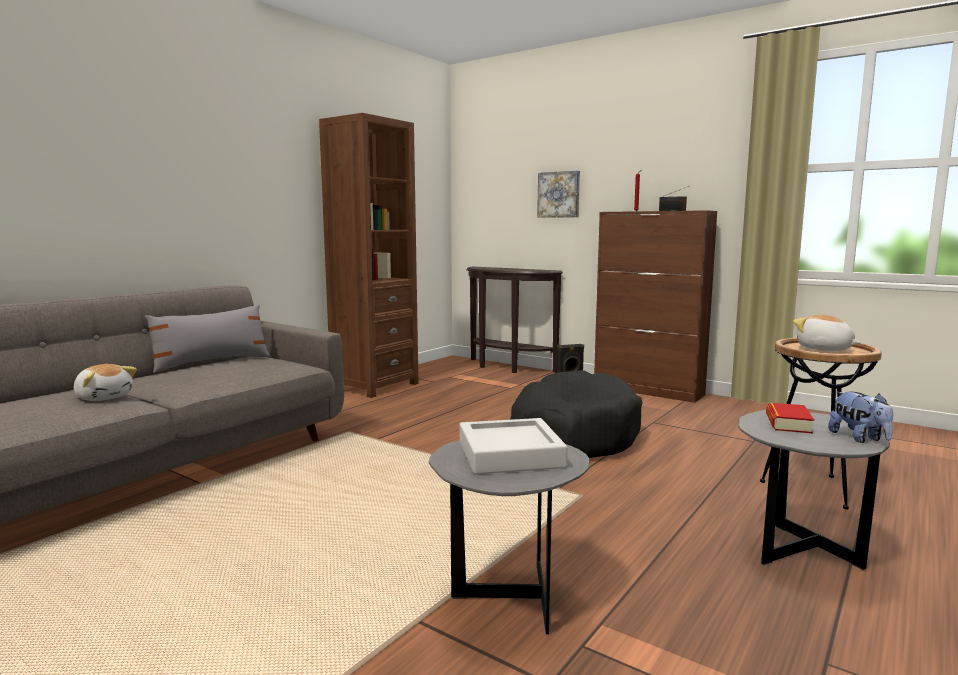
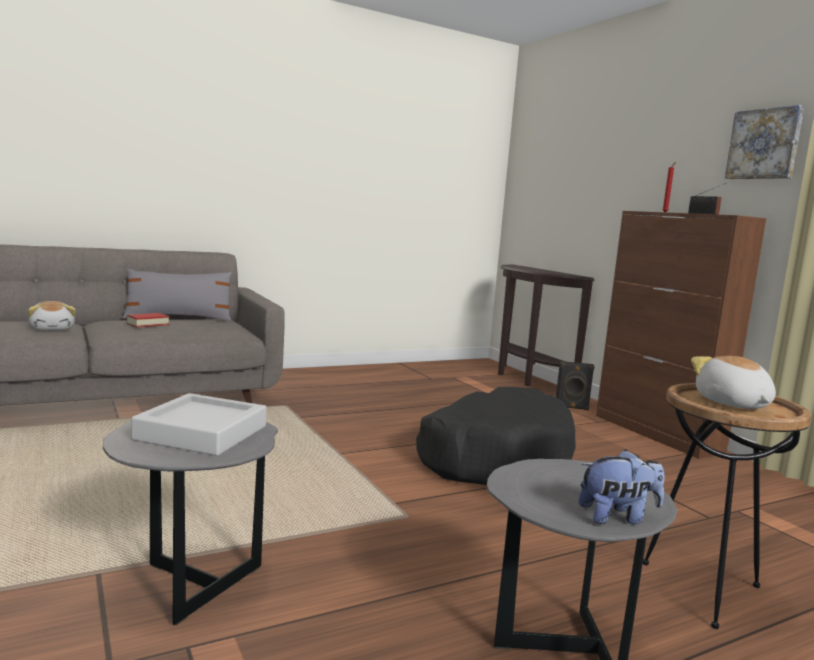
camera: 25 degrees right, 0 degrees up
brown bookcase [319,113,419,398] -> none
picture [537,171,580,218] -> picture moved to [725,105,804,179]
book [766,403,814,433] -> book moved to [126,313,169,327]
plush toy [828,392,893,443] -> plush toy turned 105 degrees counterclockwise [579,449,664,524]

